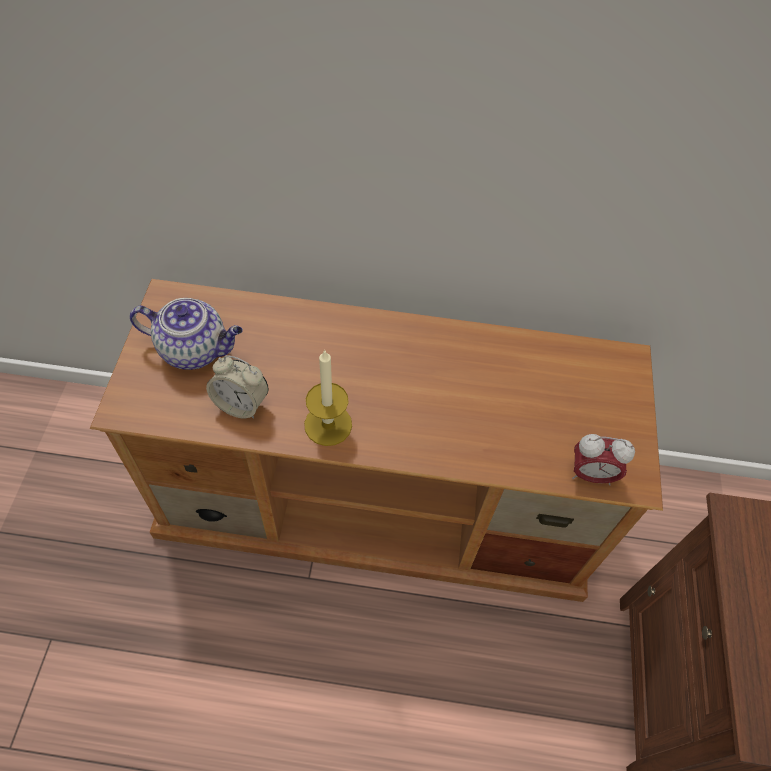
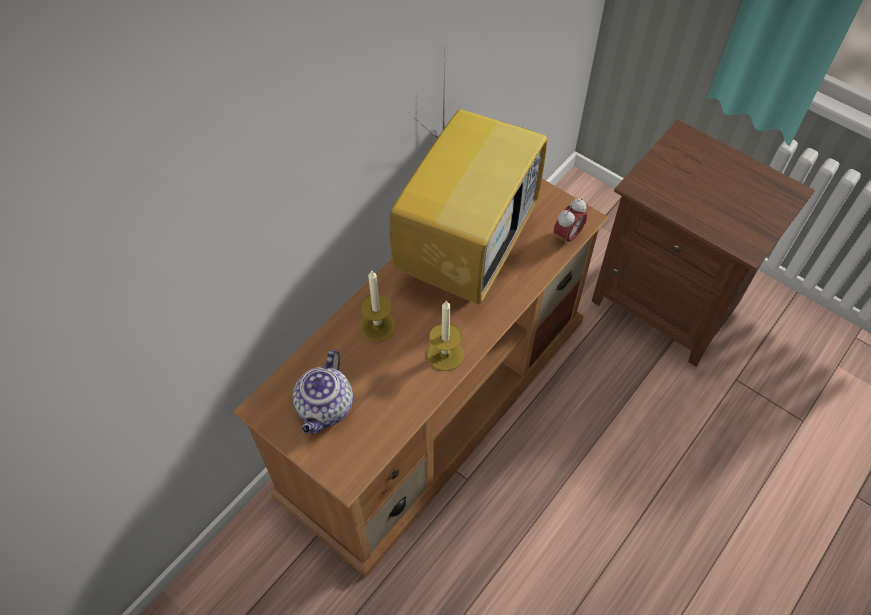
camera: 55 degrees left, 0 degrees up
teapot [130,298,243,370] -> teapot turned 150 degrees clockwise [293,349,353,434]
alarm clock [206,355,269,419] -> none
none -> candle [360,271,396,342]
none -> television [389,51,547,304]

